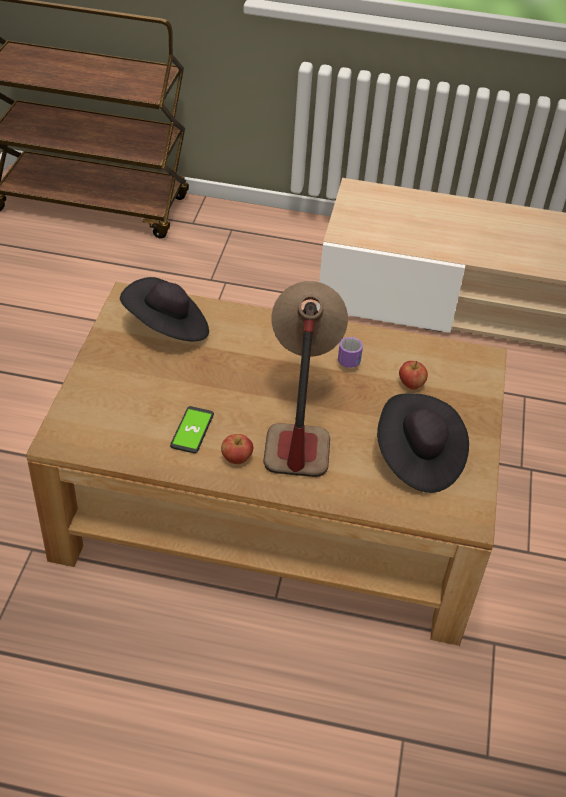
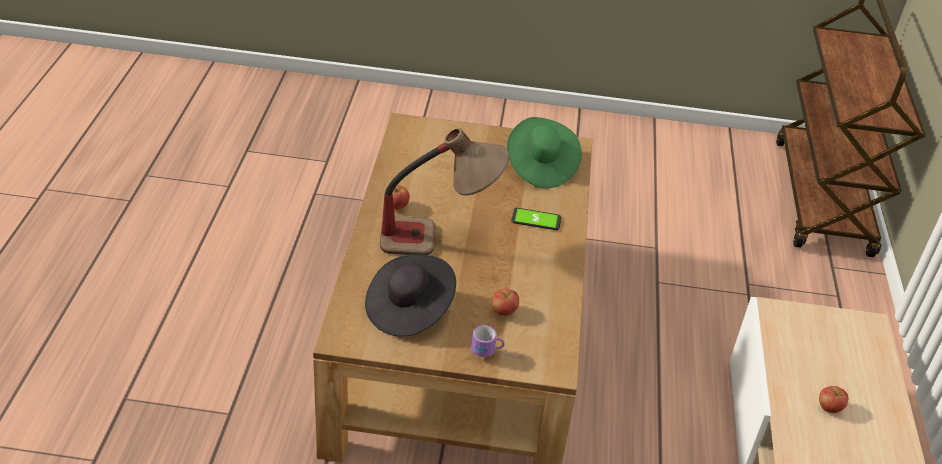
camera: 85 degrees right, 5 degrees down
black hat [120,277,209,342] -> green hat [507,117,582,188]
phone [170,406,214,453] -> phone moved to [511,208,561,230]
mug [338,336,363,368] -> mug moved to [472,325,523,359]
none -> apple [819,386,848,413]

